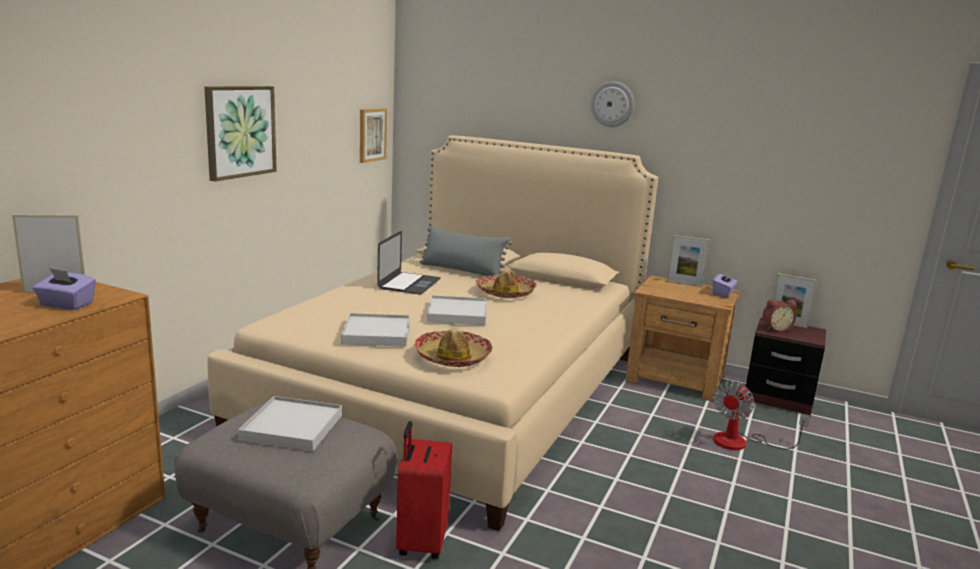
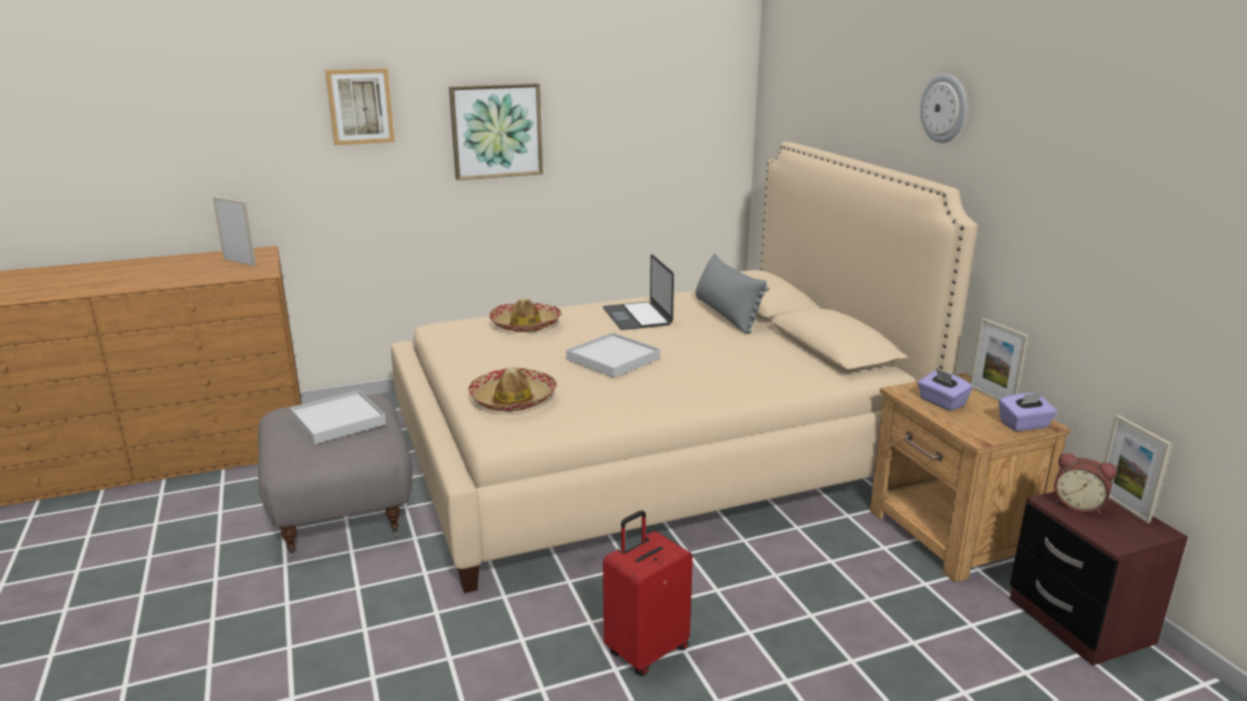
camera: 45 degrees right, 5 degrees up
purple tissue box [33,268,96,310] -> purple tissue box moved to [918,368,973,411]
white tray [341,313,410,347] -> none
picture [360,108,387,163] -> picture moved to [325,68,395,145]
laptop [377,231,441,294] -> laptop turned 105 degrees clockwise [603,254,674,330]
red suitcase [396,421,452,559] -> red suitcase moved to [603,511,693,675]
hat [476,270,537,298] -> hat moved to [489,298,562,332]
fan [713,381,810,450] -> none

